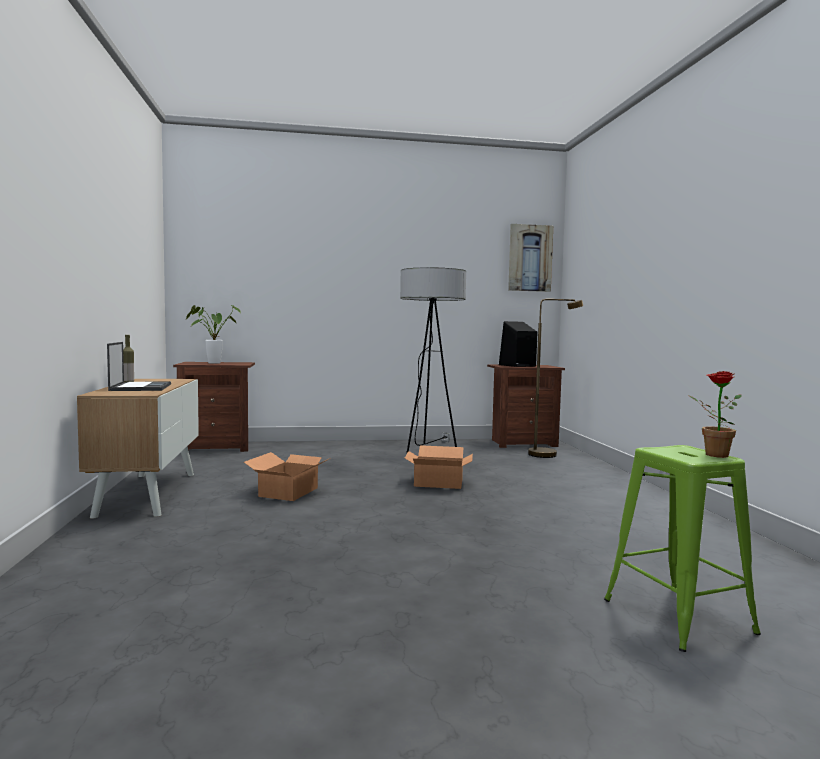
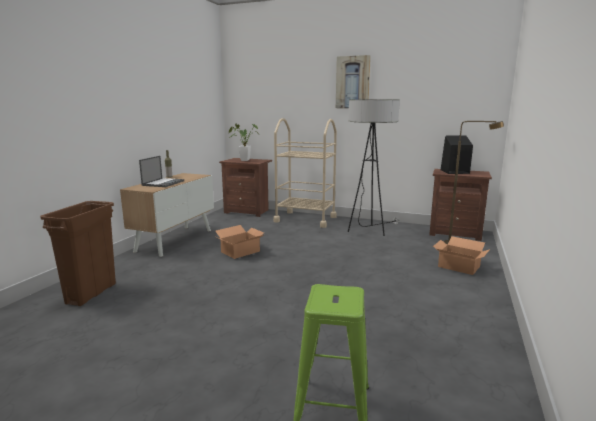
camera: 30 degrees right, 10 degrees up
cardboard box [405,445,473,489] -> cardboard box moved to [433,236,490,275]
picture [508,224,553,292] -> picture moved to [336,55,371,108]
potted plant [690,371,742,458] -> none
none -> brown trash can [40,201,116,306]
none -> beige cart [273,118,337,228]

